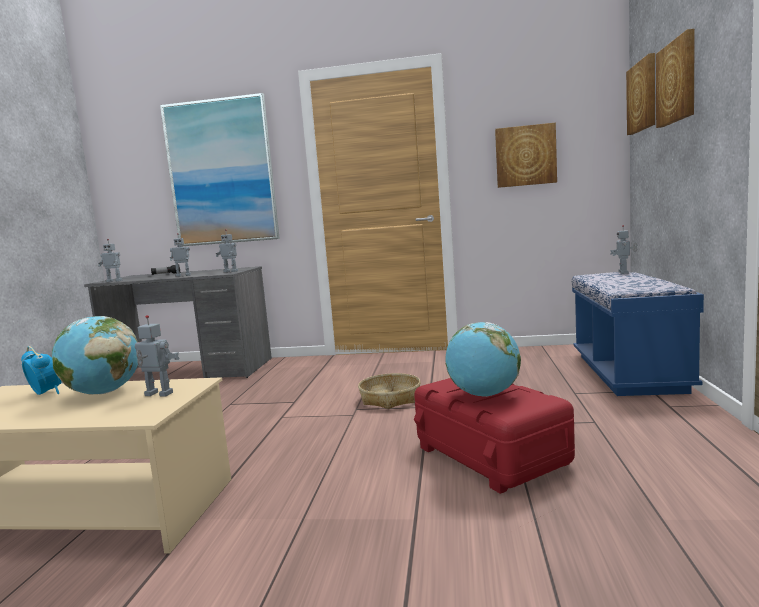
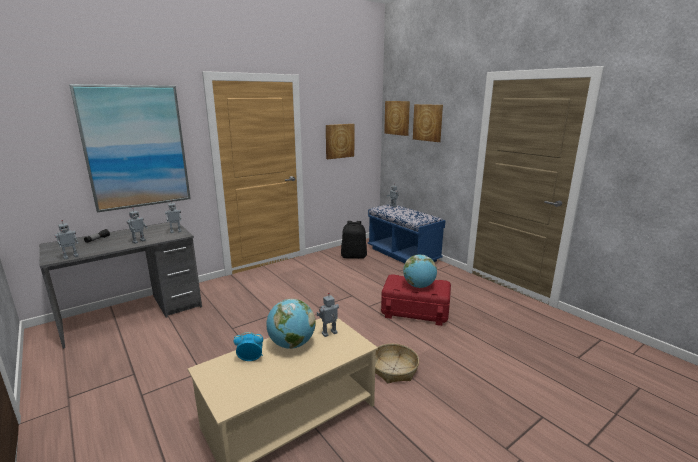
camera: 45 degrees left, 10 degrees up
basket [358,373,421,409] -> basket moved to [375,344,419,383]
none -> black backpack [341,221,367,259]

